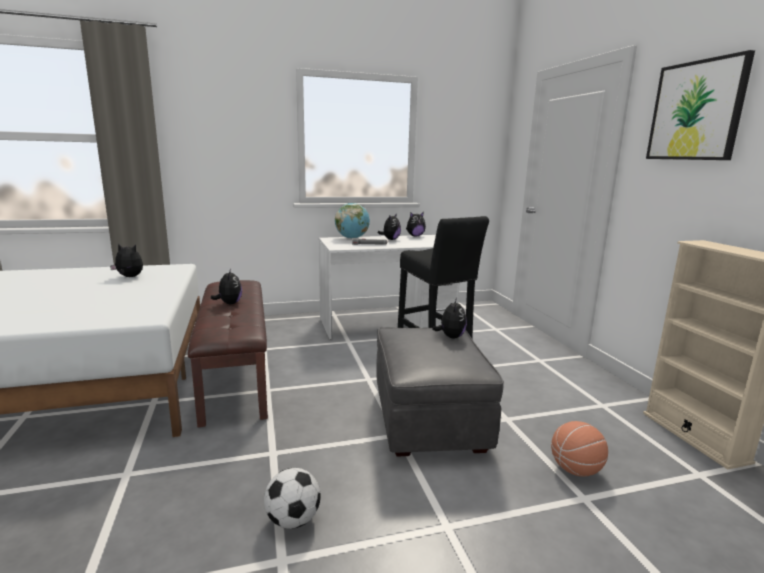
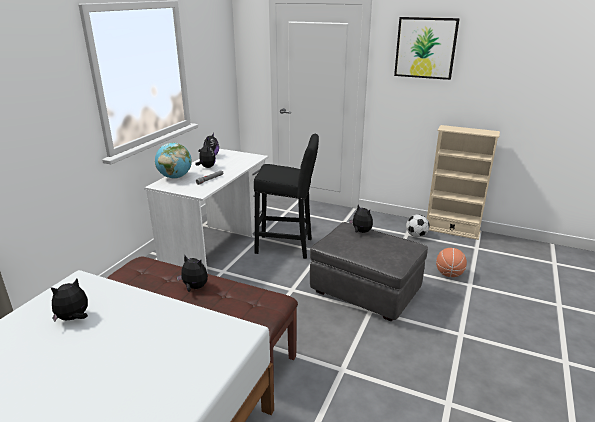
camera: 50 degrees left, 10 degrees up
football [264,468,321,529] -> football moved to [406,215,430,237]

